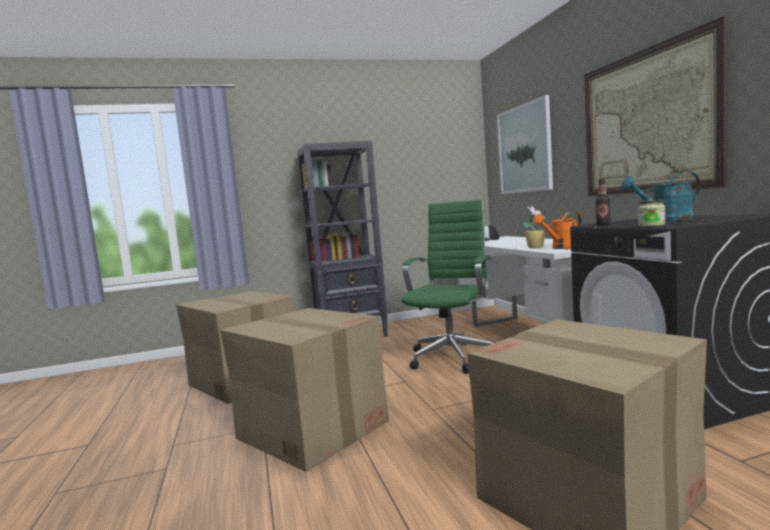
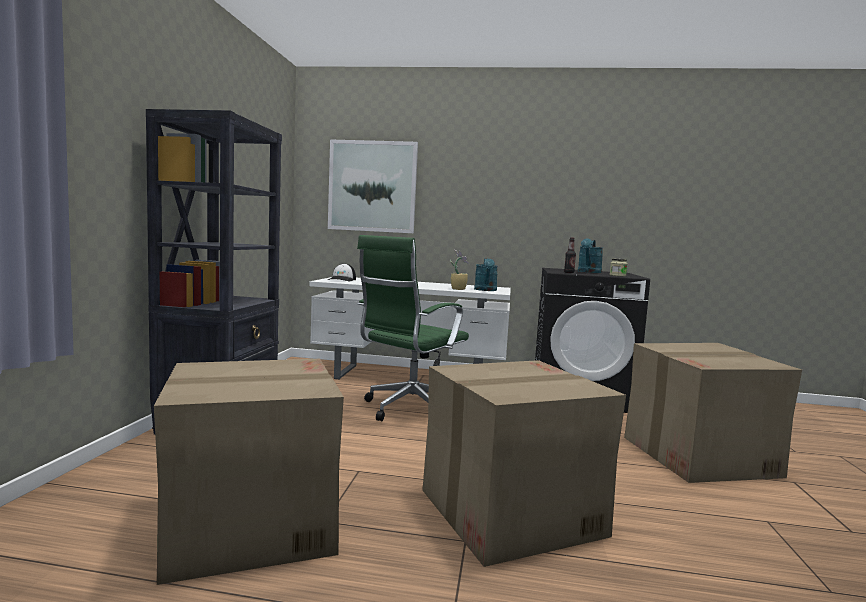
camera: 65 degrees left, 0 degrees up
green office chair [401,200,494,374] -> green office chair turned 105 degrees counterclockwise [357,235,469,421]
orange watering can [533,211,582,249] -> turquoise watering can [474,258,498,291]
picture [584,16,728,197] -> none

